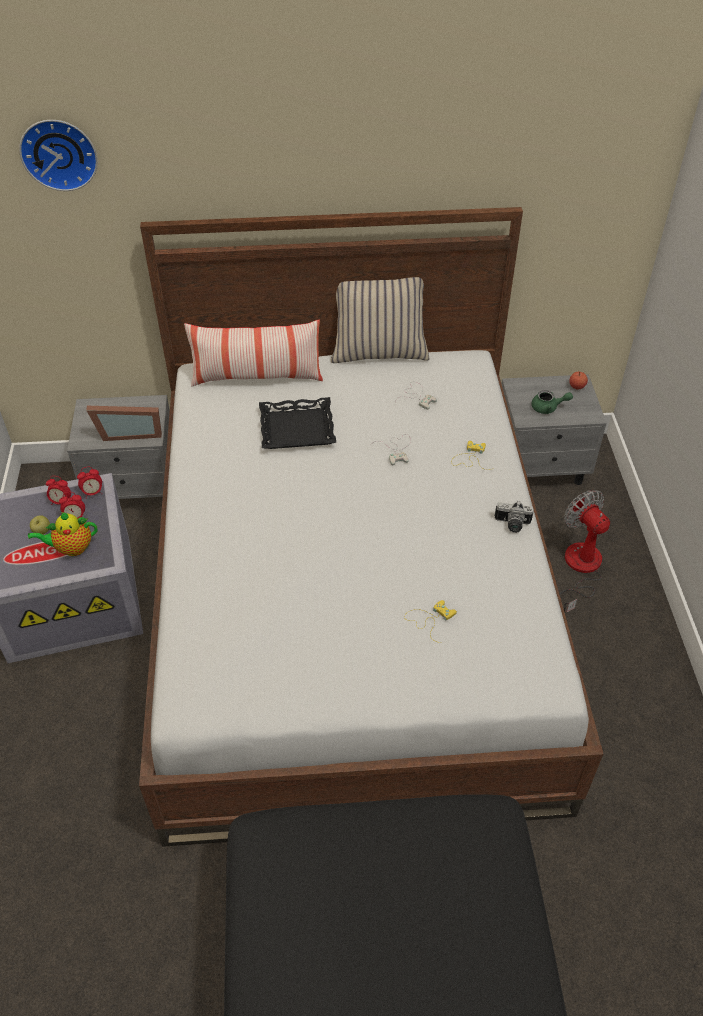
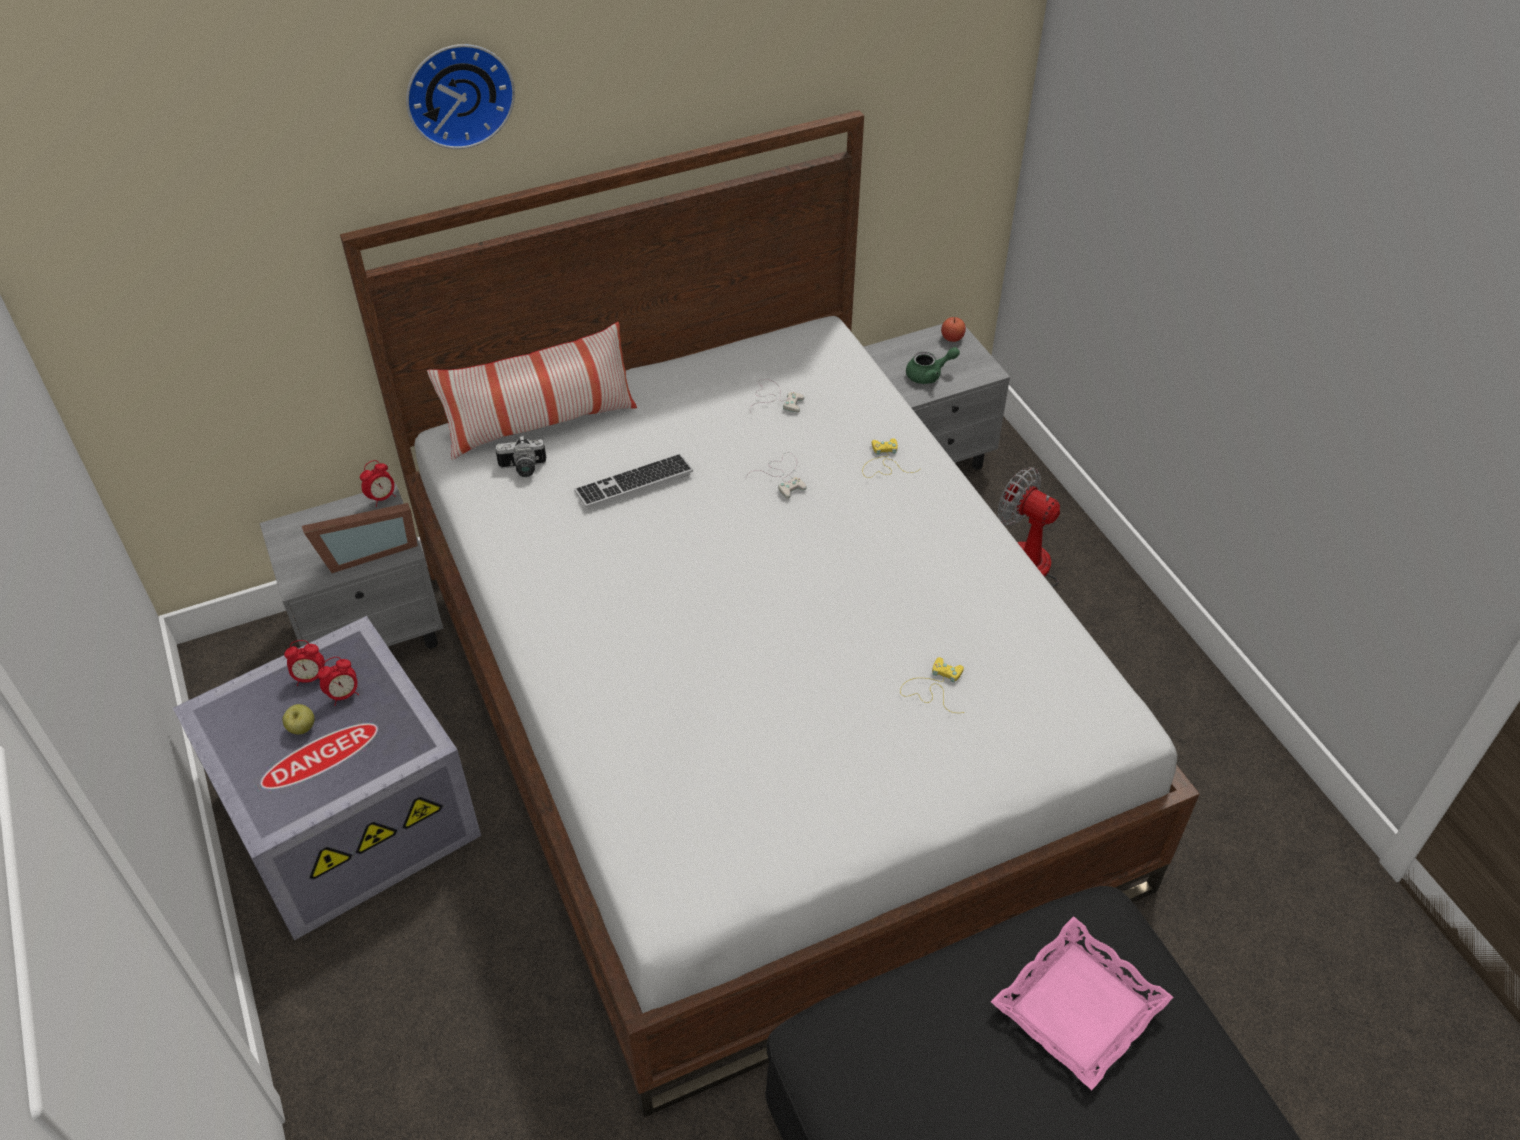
camera: 20 degrees left, 0 degrees up
wall clock [19,120,98,191] -> wall clock moved to [406,44,515,149]
teapot [28,512,97,556] -> none
alarm clock [77,467,102,499] -> alarm clock moved to [360,460,396,507]
black tray [259,397,337,449] -> keyboard [574,454,693,509]
beige pillow [331,277,430,363] -> none
camera [495,501,534,533] -> camera moved to [496,435,547,477]
none -> pink tray [991,916,1173,1090]

